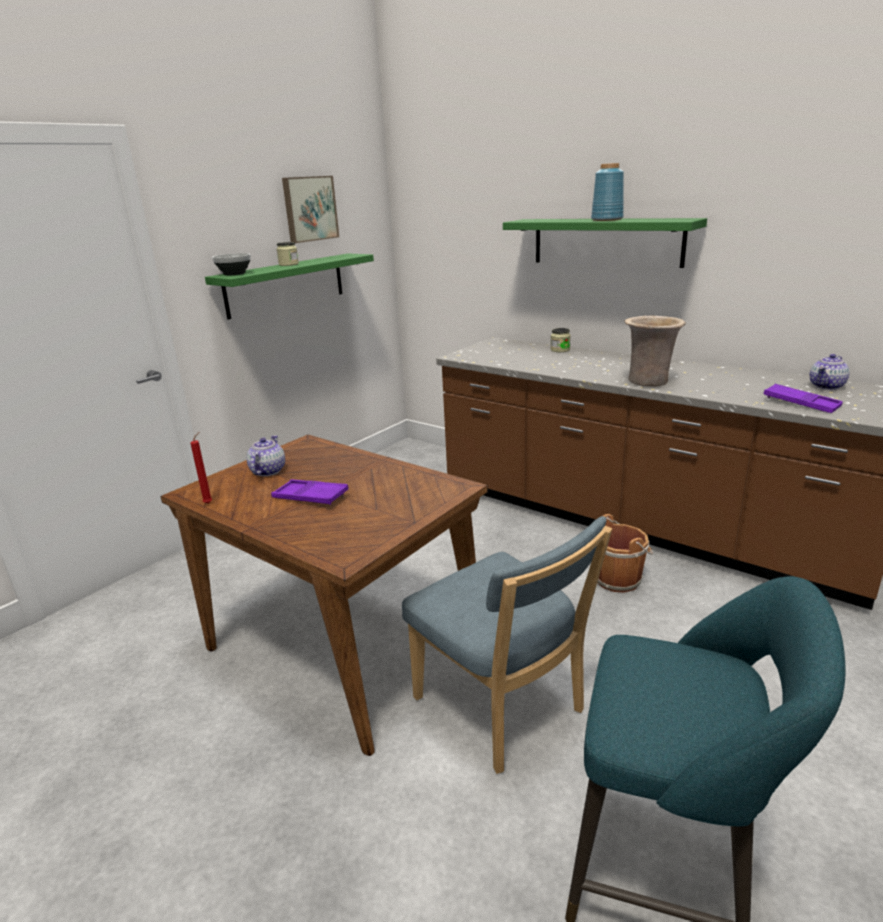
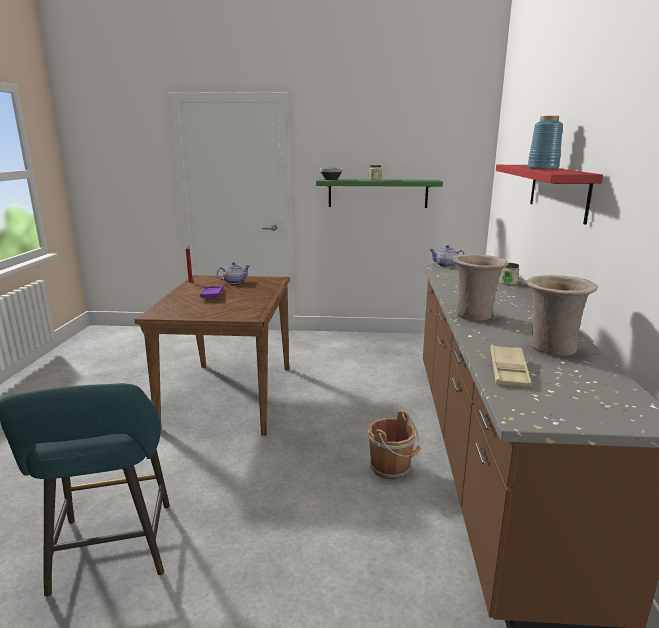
camera: 55 degrees right, 5 degrees down
picture [282,176,339,243] -> none
blue chair [402,516,612,774] -> none
green shelf [503,218,707,268] -> red shelf [496,165,603,224]
purple tray [764,384,843,413] -> beige tray [490,345,531,388]
teapot [809,354,850,390] -> teapot moved to [429,245,465,267]
none -> beige vase [526,275,598,356]

